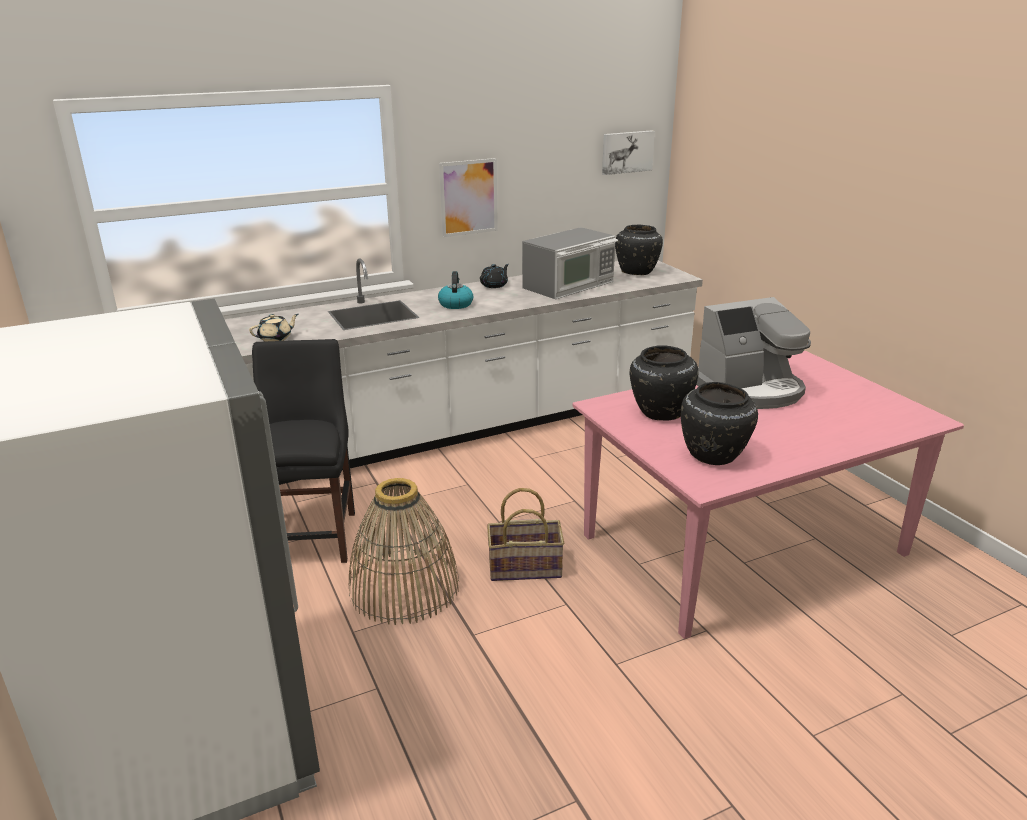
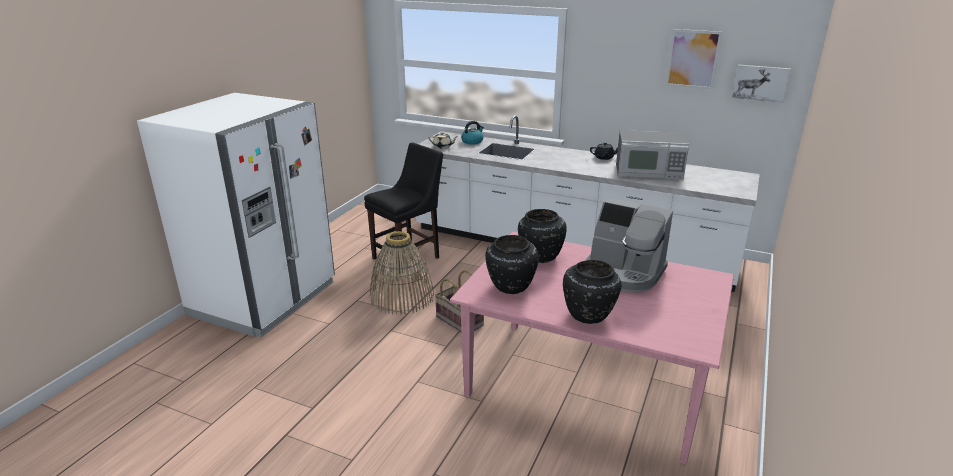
camera: 50 degrees right, 0 degrees up
kettle [438,271,473,309] -> kettle moved to [461,121,484,145]
picture [439,158,498,237] -> picture moved to [665,29,722,90]
black vase [615,225,663,275] -> black vase moved to [563,260,621,324]

